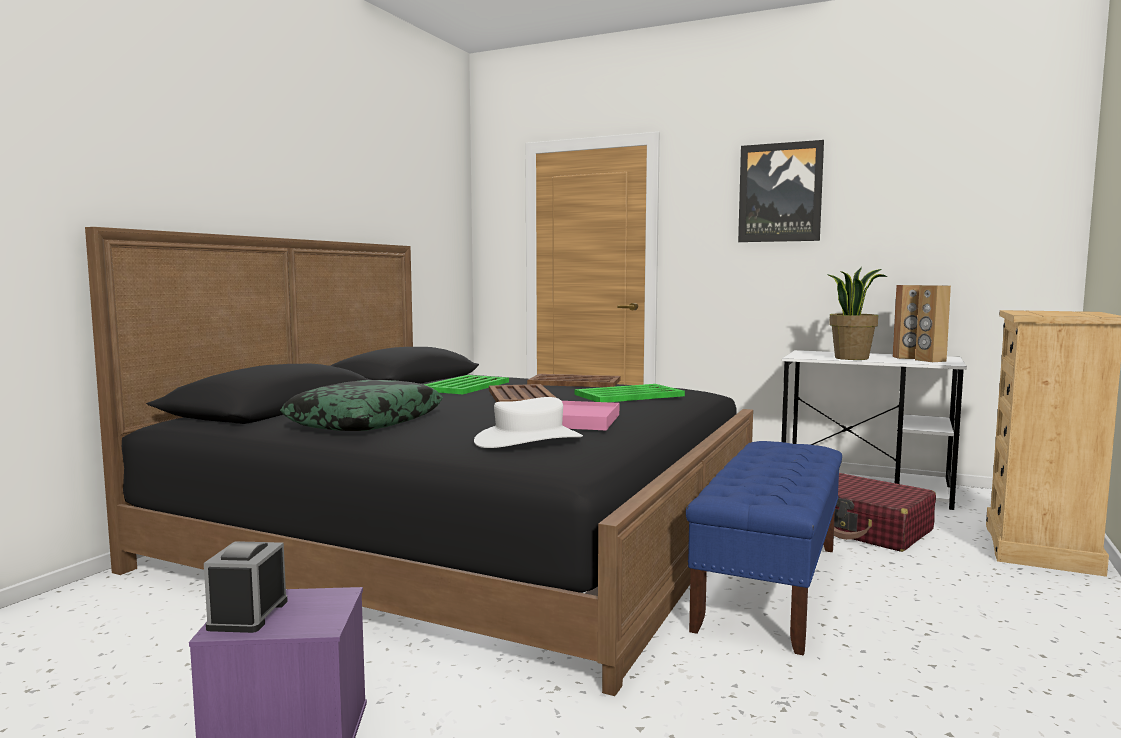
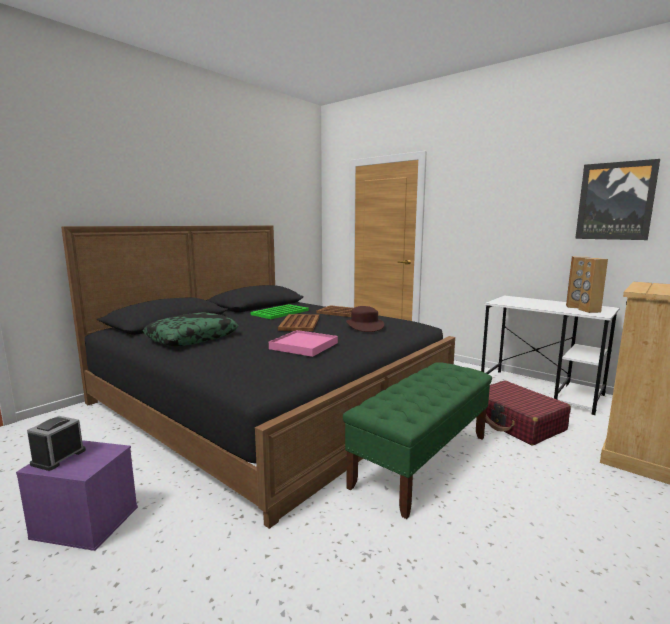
camera: 15 degrees right, 5 degrees up
white hat [474,397,583,448] -> none
green tray [574,384,685,402] -> brown hat [346,306,384,332]
blue bench [686,441,842,656] -> green bench [343,362,492,519]
picture [738,140,824,242] -> picture moved to [575,159,660,240]
potted plant [826,267,888,360] -> none

